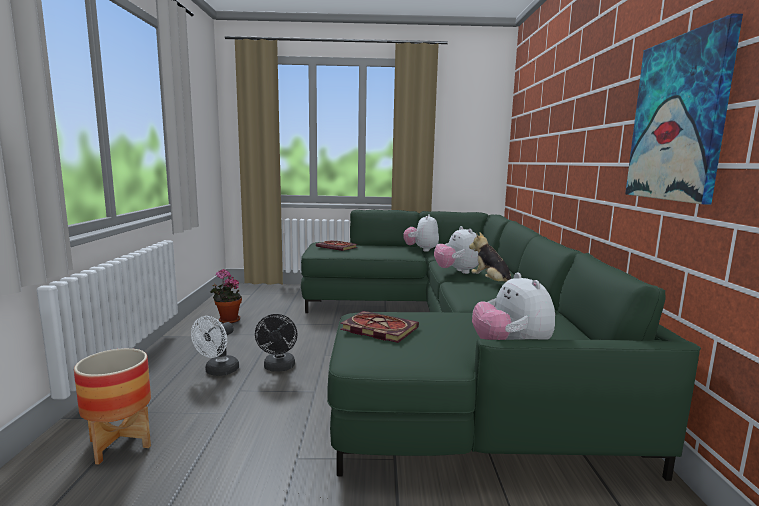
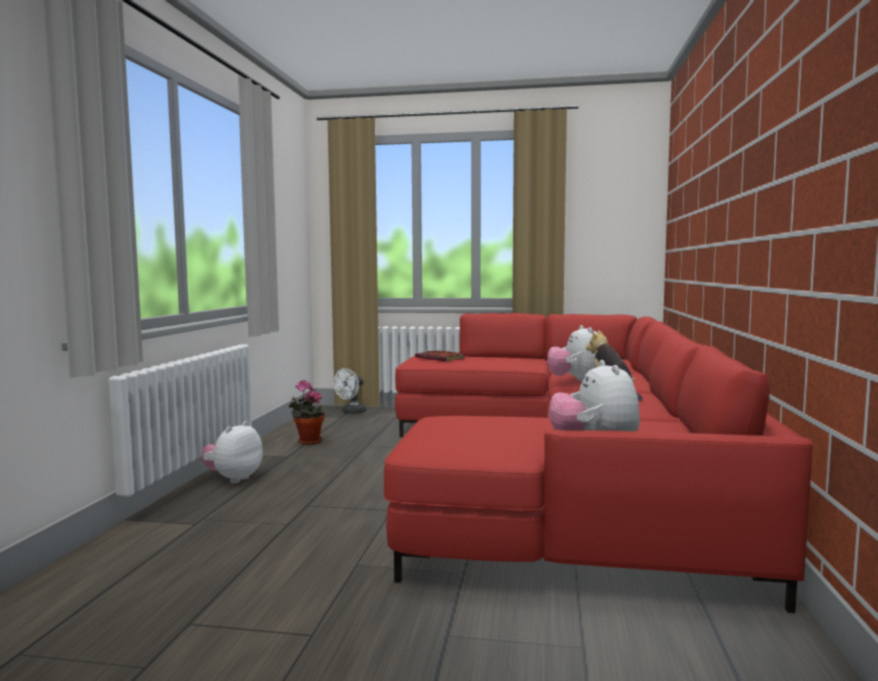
camera: 10 degrees right, 5 degrees down
planter [74,348,151,465] -> none
white fan [191,316,239,376] -> white fan moved to [333,368,366,414]
black fan [255,314,297,372] -> none
green sofa [301,210,701,481] -> red sofa [383,313,814,613]
book [340,311,419,343] -> none
plush toy [404,214,439,252] -> plush toy moved to [200,421,263,483]
picture [625,14,743,205] -> none

